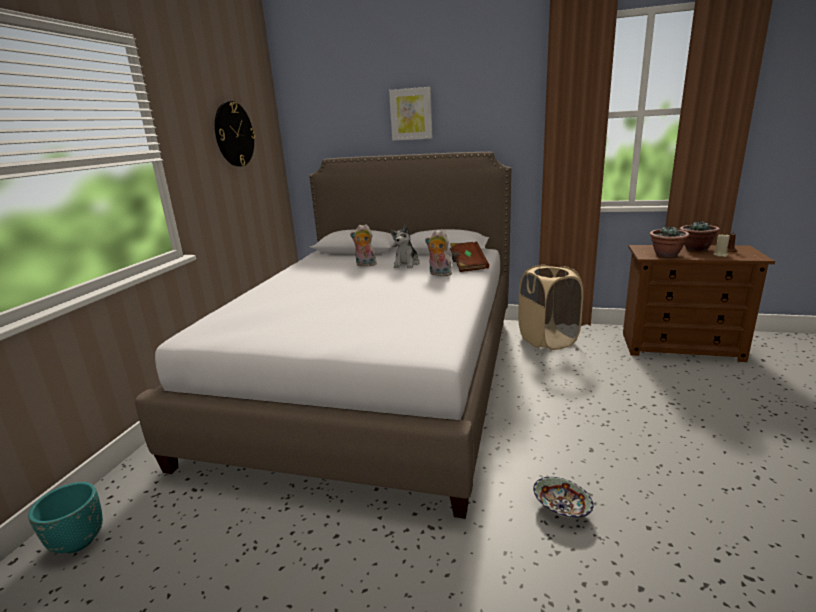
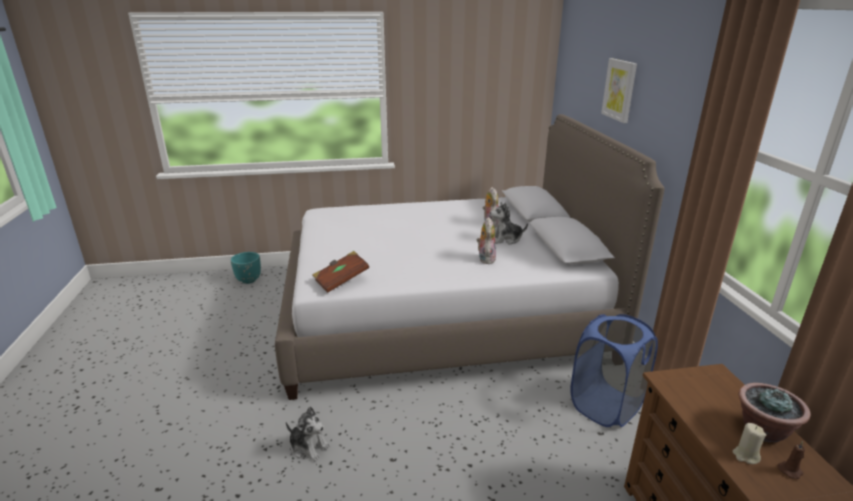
camera: 65 degrees right, 5 degrees up
wall clock [215,101,256,167] -> none
brown book [450,241,489,272] -> brown book moved to [313,251,369,293]
beige laundry basket [518,265,583,350] -> blue laundry basket [570,314,658,427]
bowl [533,477,593,518] -> plush toy [286,407,330,461]
potted plant [649,226,690,257] -> none

